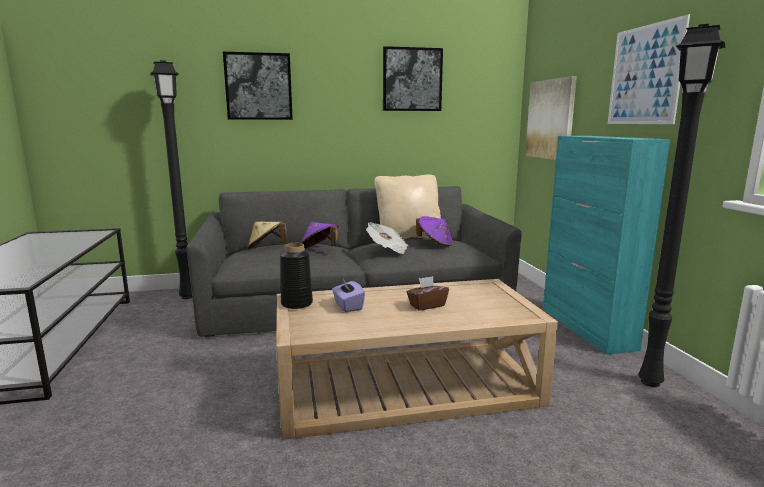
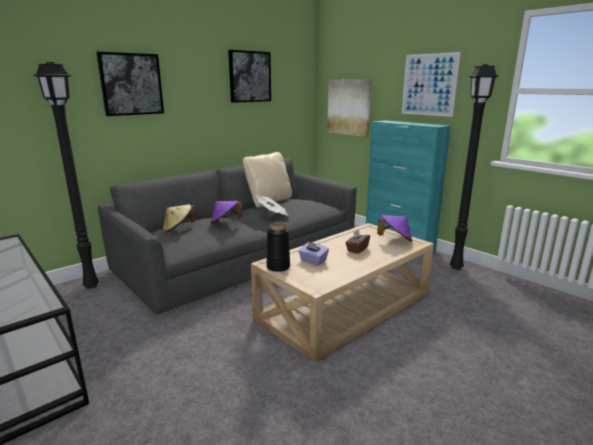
camera: 30 degrees left, 5 degrees up
purple hat [416,216,453,246] -> purple hat moved to [377,215,412,242]

